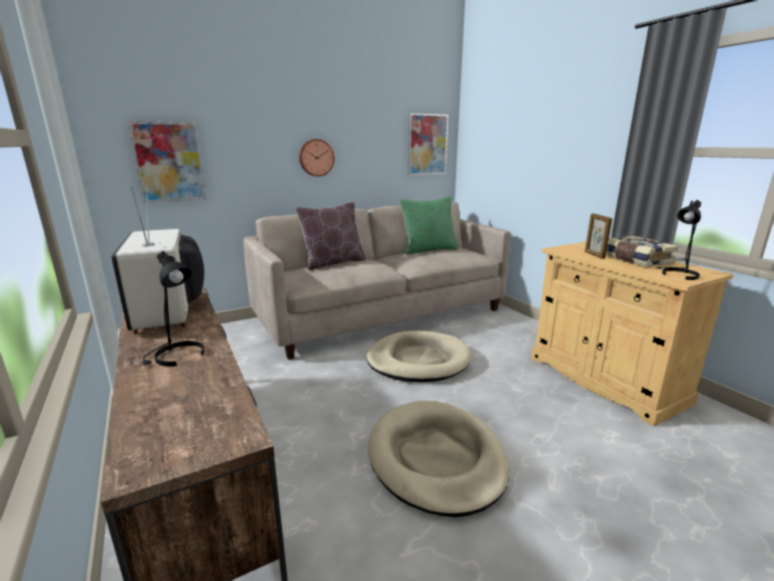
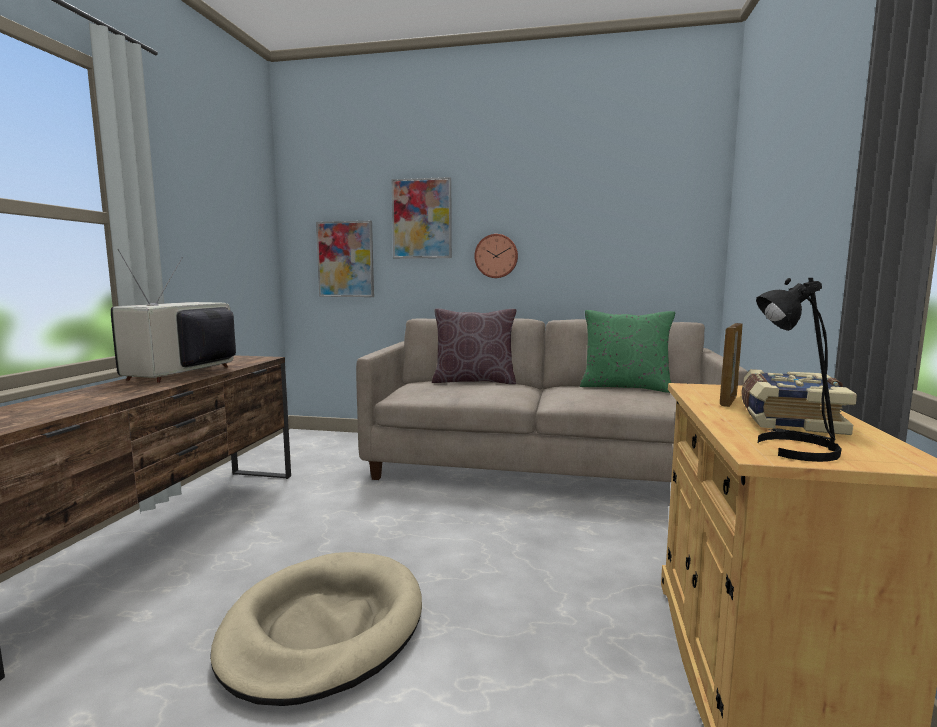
camera: 40 degrees right, 10 degrees down
black table lamp [142,251,204,366] -> none
beige dog bed [366,330,471,382] -> none
picture [408,113,448,175] -> picture moved to [392,177,452,259]

